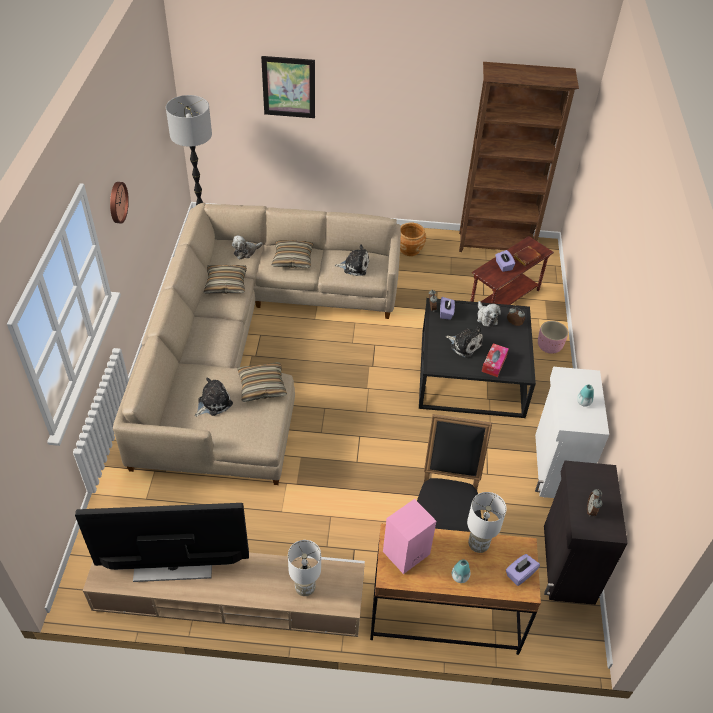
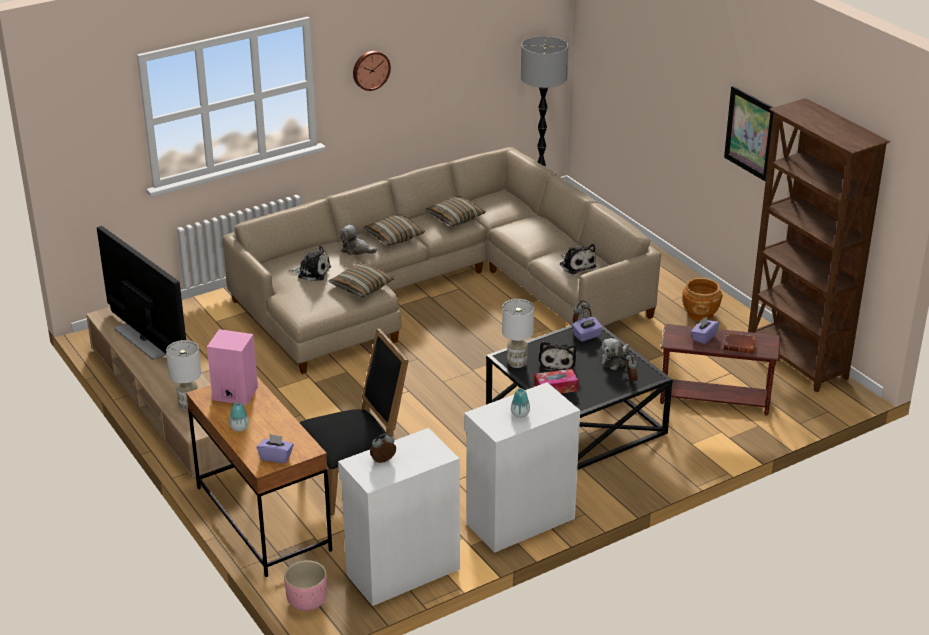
camera: 55 degrees right, 15 degrees down
plush toy [232,235,263,259] -> plush toy moved to [340,225,377,255]
picture [261,56,315,118] -> picture moved to [724,86,773,182]
pillow [271,240,313,268] -> pillow moved to [364,214,425,246]
white table lamp [467,492,507,553] -> white table lamp moved to [502,299,534,368]
pink planter [538,321,568,354] -> pink planter moved to [284,560,327,611]
black cabinet [544,461,628,605] -> white cabinet [338,428,460,606]

